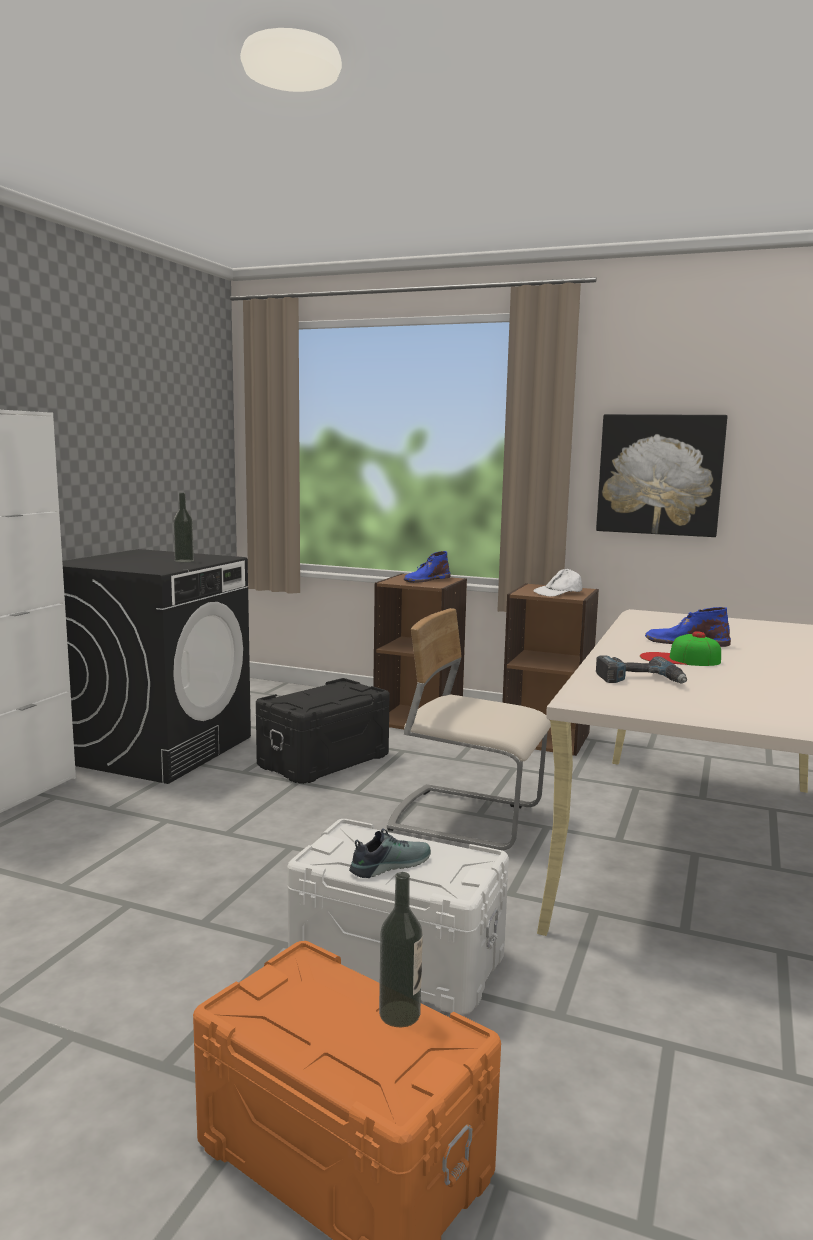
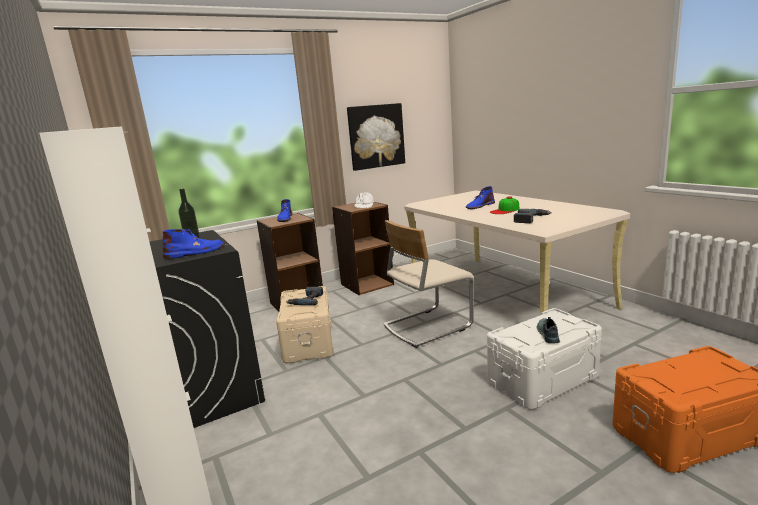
camera: 50 degrees left, 5 degrees up
black storage box [256,678,390,784] -> beige storage box [276,286,334,363]
bottle [379,872,423,1027] -> none
none -> blue boot [163,229,224,259]
none -> power drill [286,287,323,305]

